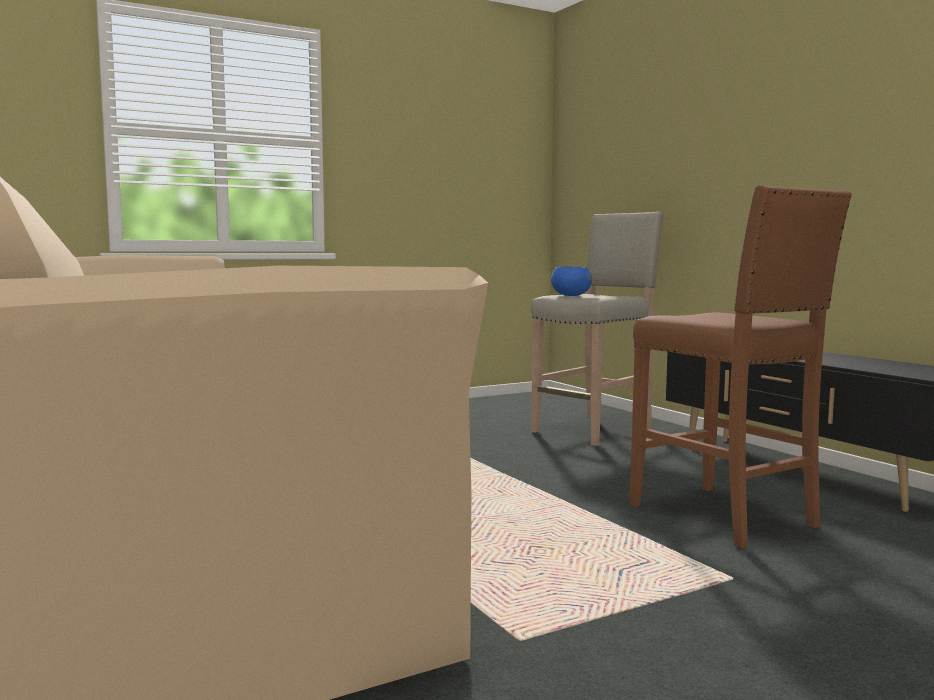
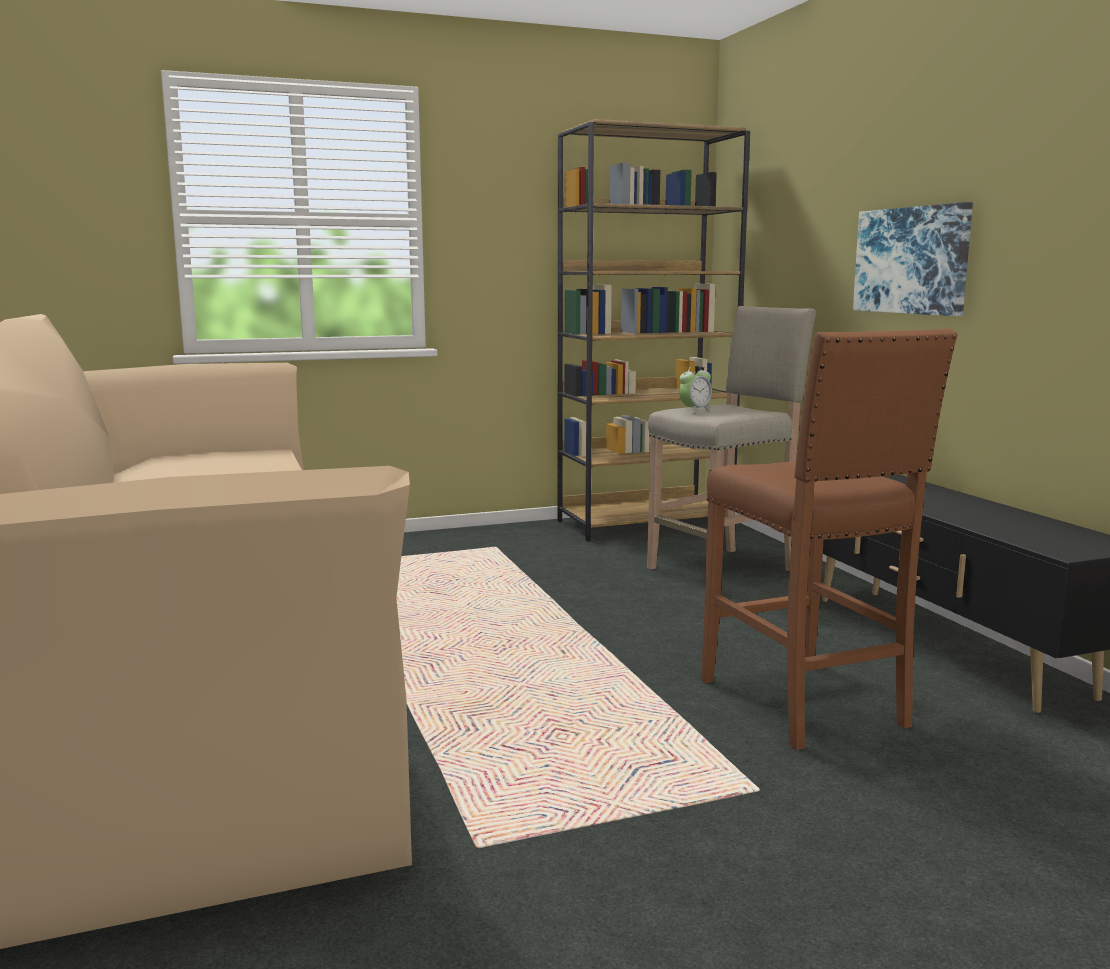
camera: 10 degrees right, 5 degrees up
blue bowl [551,267,592,296] -> alarm clock [679,365,712,413]
none -> brown bookcase [558,119,750,541]
none -> picture [853,202,973,316]

